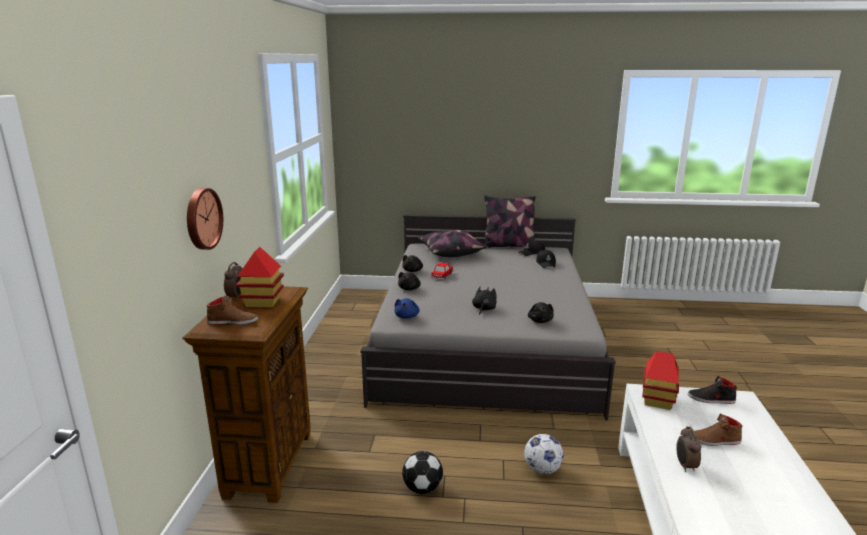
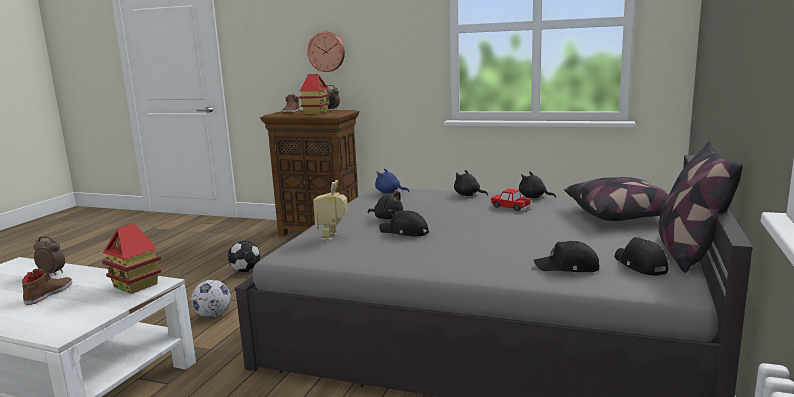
camera: 105 degrees right, 5 degrees down
black plush toy [528,302,554,323] -> toy robot [313,180,348,240]
black shoe [688,376,737,404] -> none
none -> black cap [379,211,429,237]

